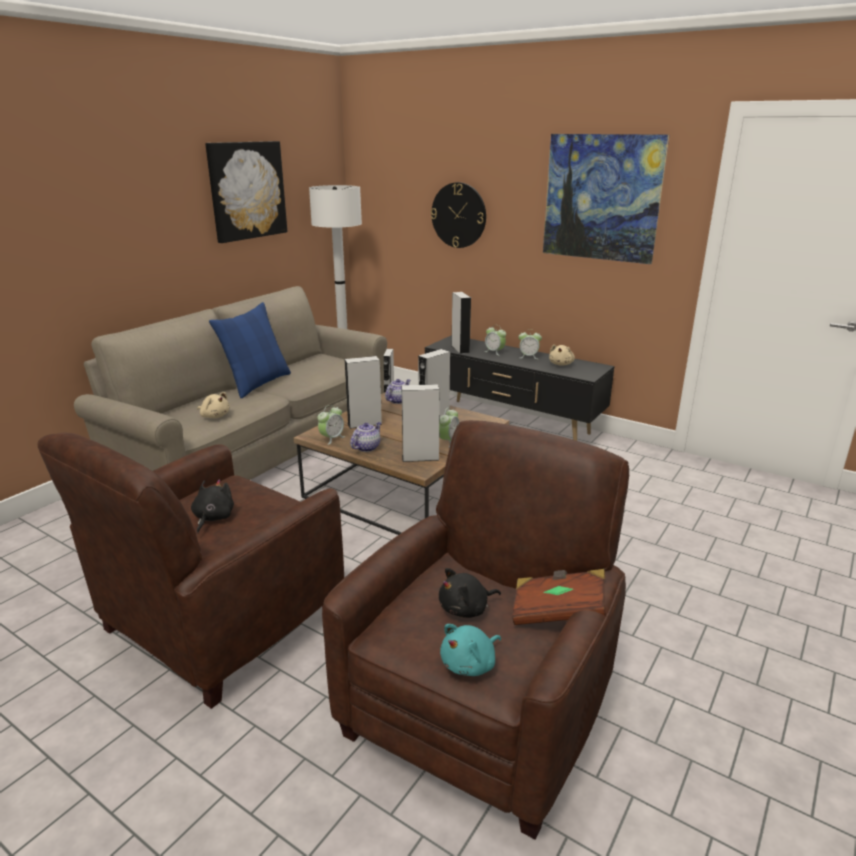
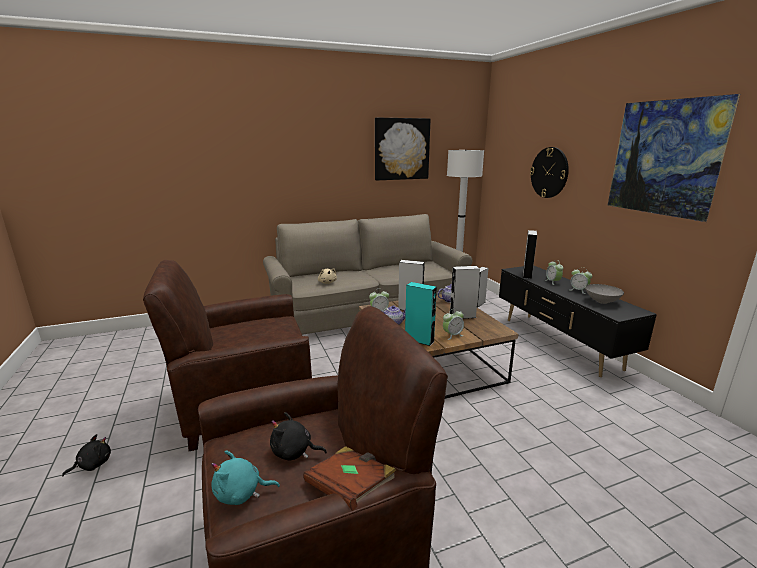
camera: 35 degrees right, 5 degrees down
black plush toy [191,479,234,533] -> black plush toy moved to [62,434,111,476]
blue pillow [209,302,291,398] -> none
grey speaker [402,384,440,462] -> turquoise speaker [405,282,437,346]
beige plush toy [549,344,575,365] -> grey bowl [585,284,624,304]

